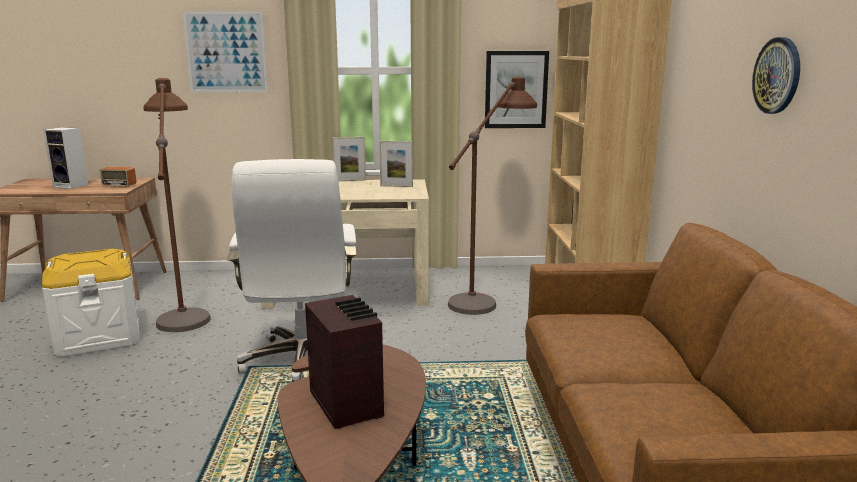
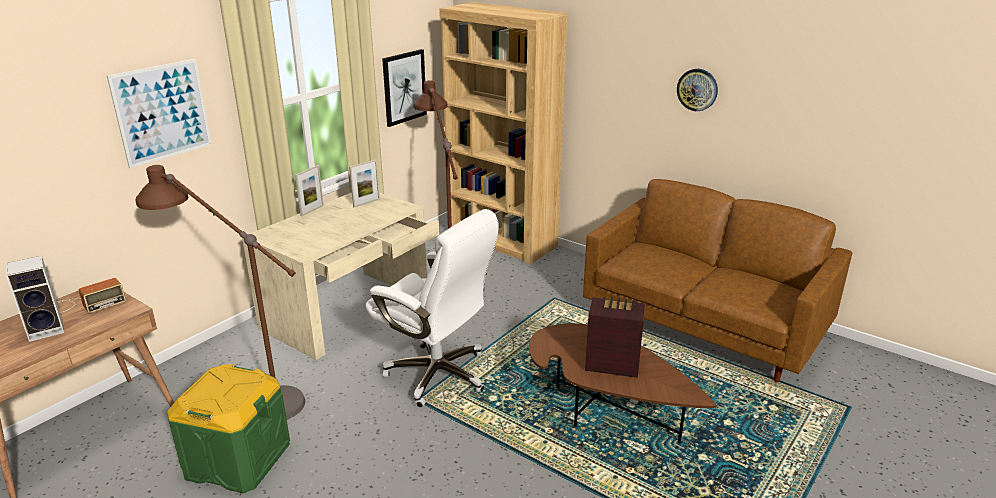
camera: 50 degrees left, 10 degrees up
white storage box [42,249,140,357] -> green storage box [167,364,290,493]

